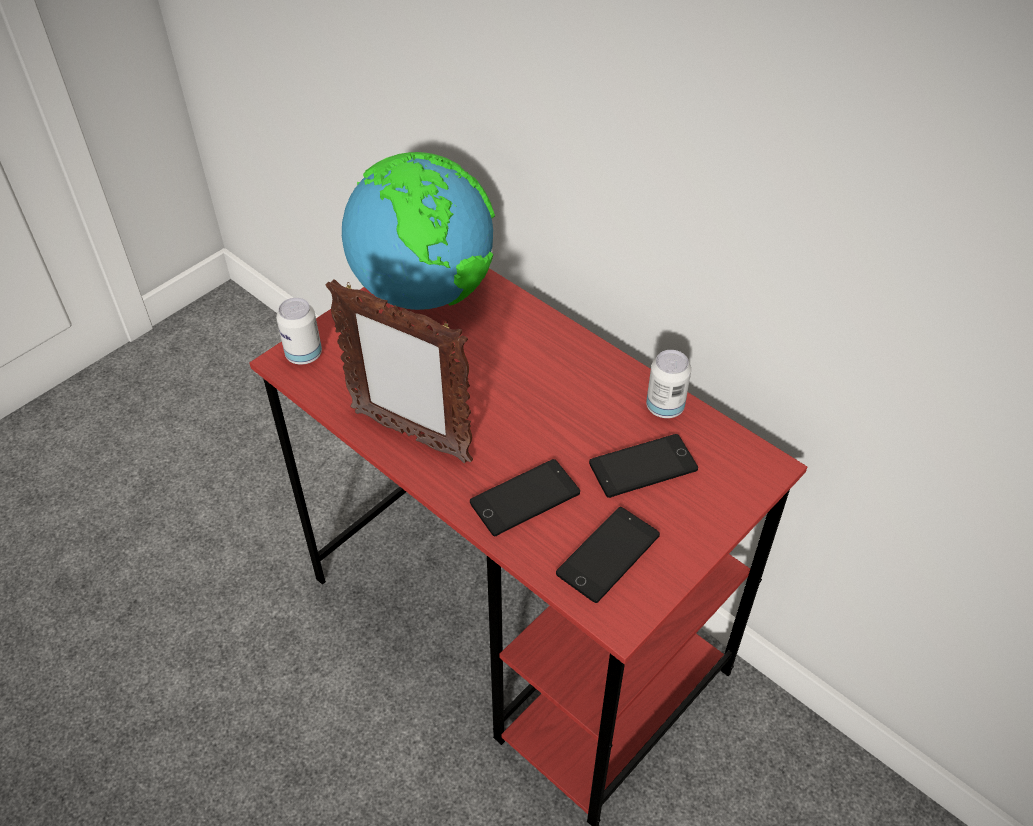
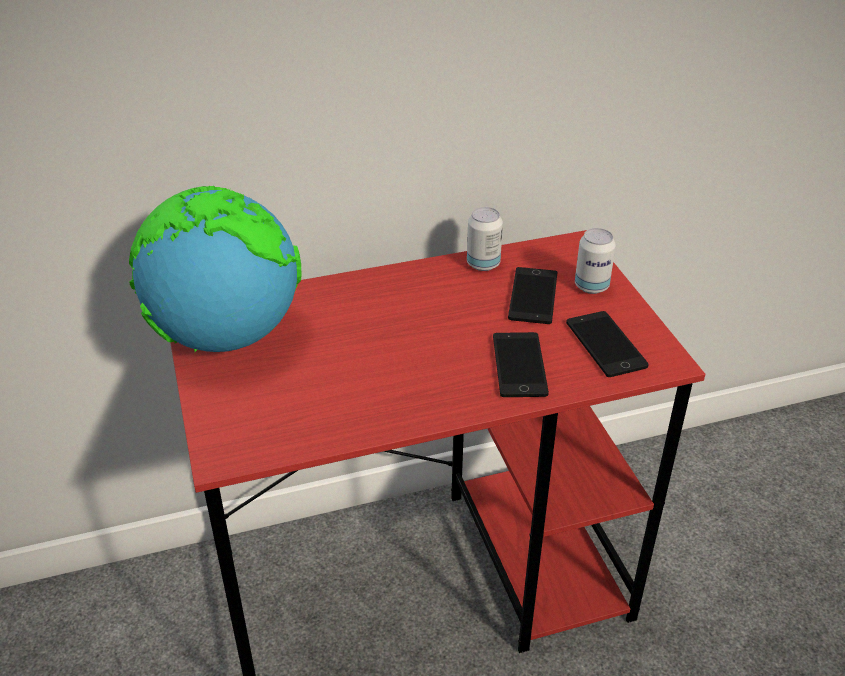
camera: 60 degrees left, 10 degrees down
can [276,298,322,365] -> can moved to [575,228,616,294]
picture frame [325,279,473,464] -> none

